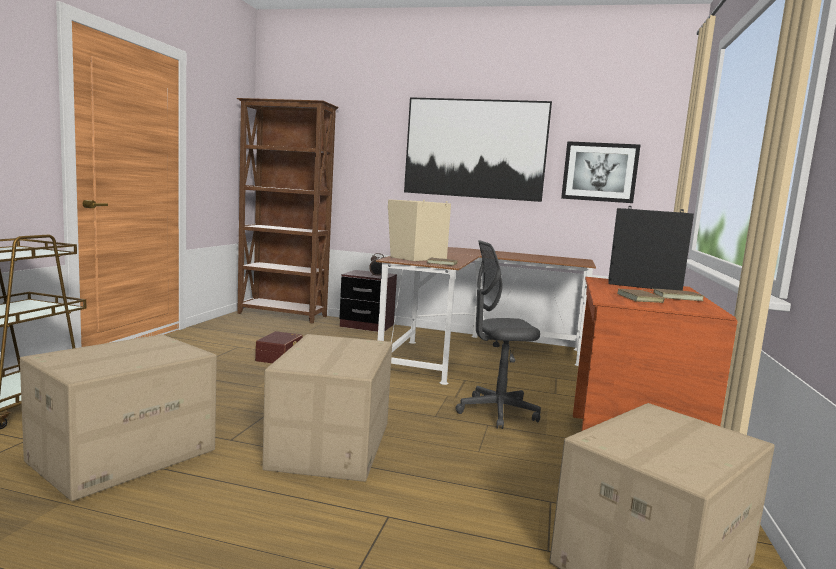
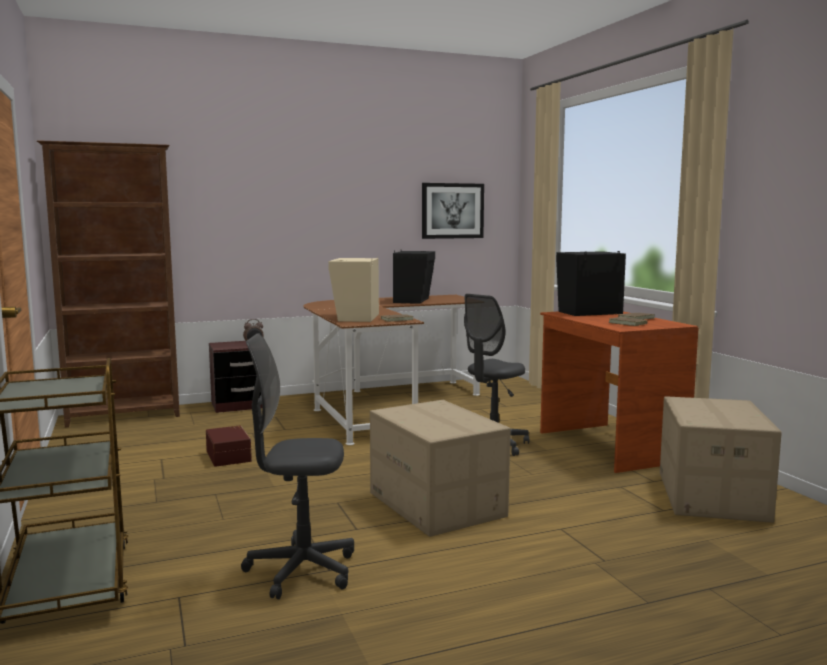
camera: 35 degrees left, 0 degrees up
cardboard box [20,334,217,501] -> grey office chair [241,333,354,599]
picture [404,97,552,202] -> none
none -> black speaker [393,251,435,304]

